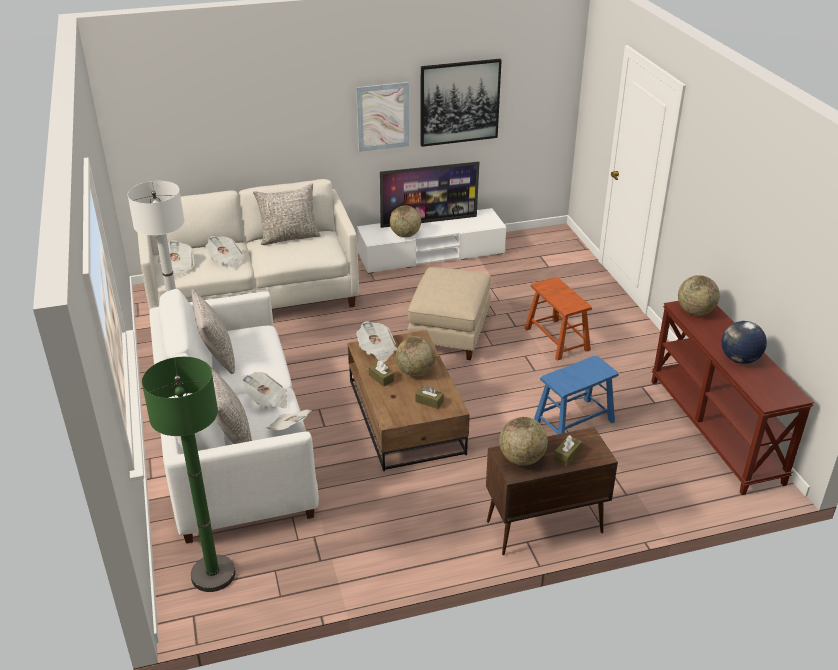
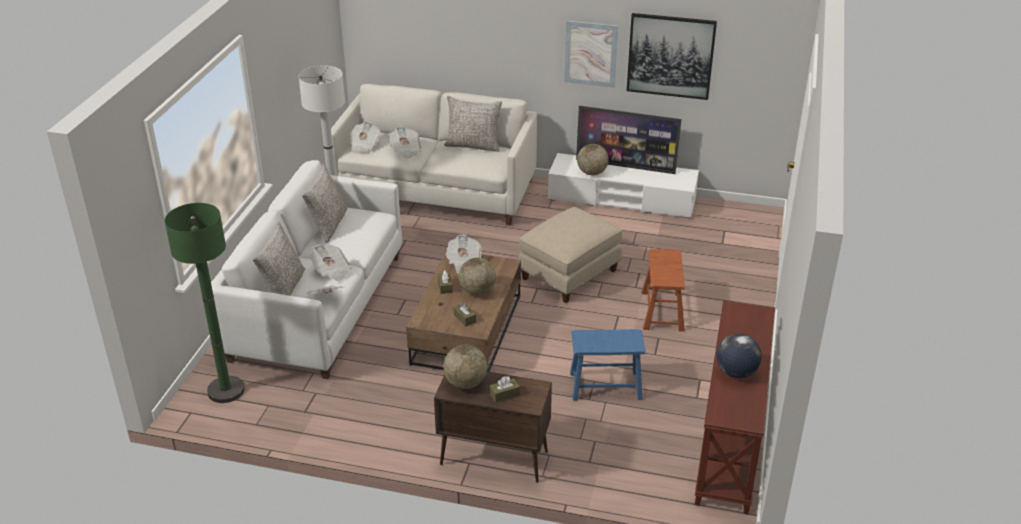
camera: 30 degrees right, 0 degrees up
globe [678,275,720,316] -> none

